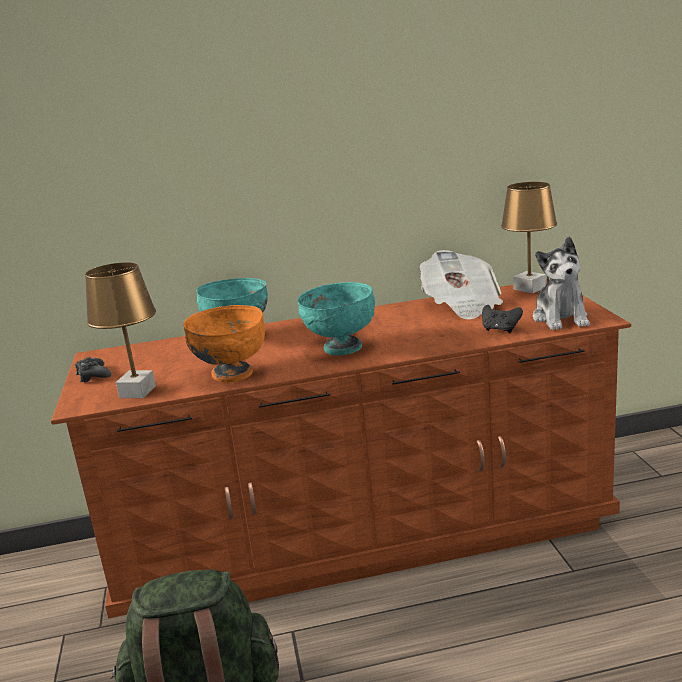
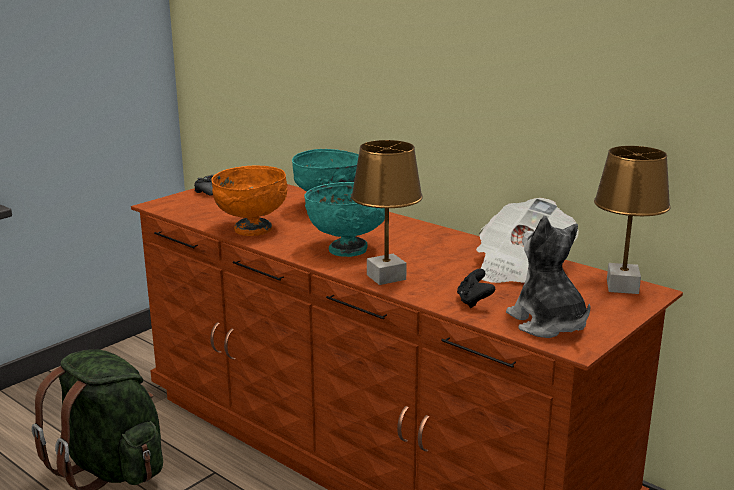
camera: 50 degrees right, 0 degrees up
brown table lamp [85,262,156,398] -> brown table lamp moved to [351,140,423,285]
plush toy [533,237,590,330] -> plush toy turned 105 degrees clockwise [506,216,590,338]

